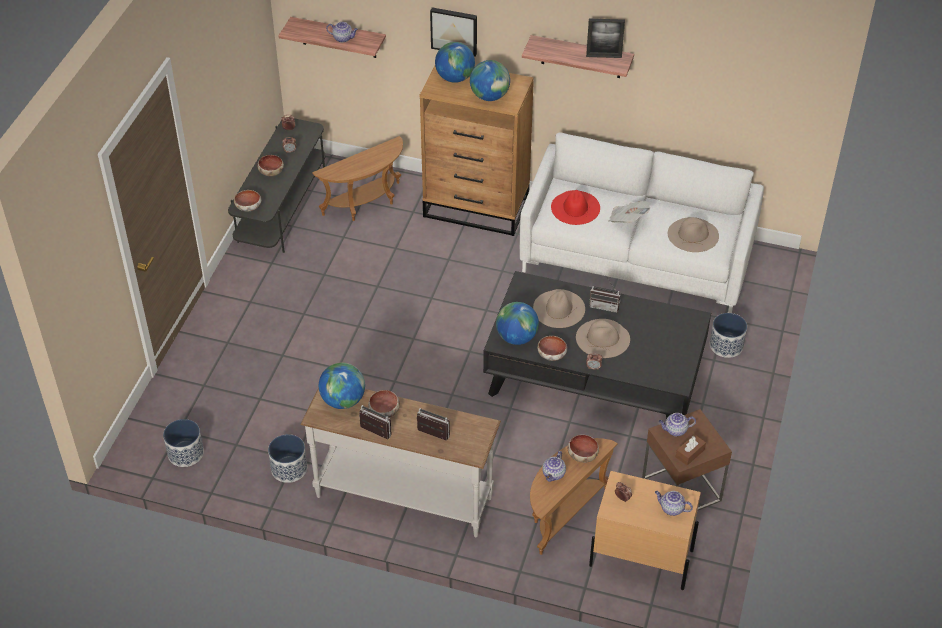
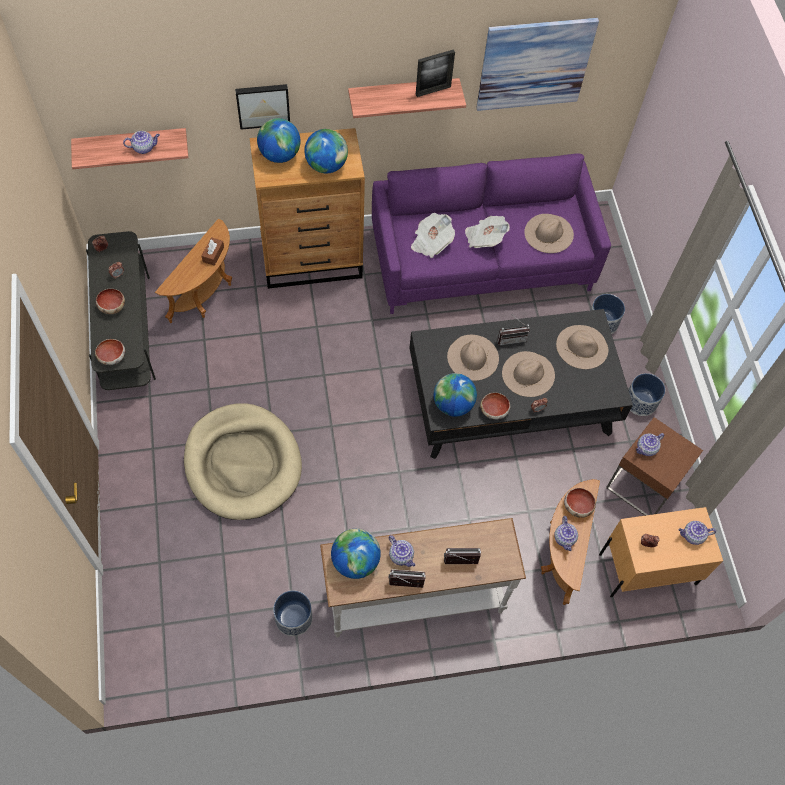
camera: 30 degrees left, 15 degrees up
planter [163,419,204,467] -> planter moved to [629,373,665,416]
bowl [368,390,400,418] -> teapot [389,535,415,567]
white sofa [520,133,764,313] -> purple sofa [372,153,611,314]
red hat [551,190,600,225] -> newspaper [411,213,455,258]
brown tissue box [676,434,706,465] -> brown tissue box moved to [202,237,224,266]
none -> beige dog bed [184,403,302,520]
none -> picture [476,18,599,111]
none -> beige hat [556,325,608,369]

